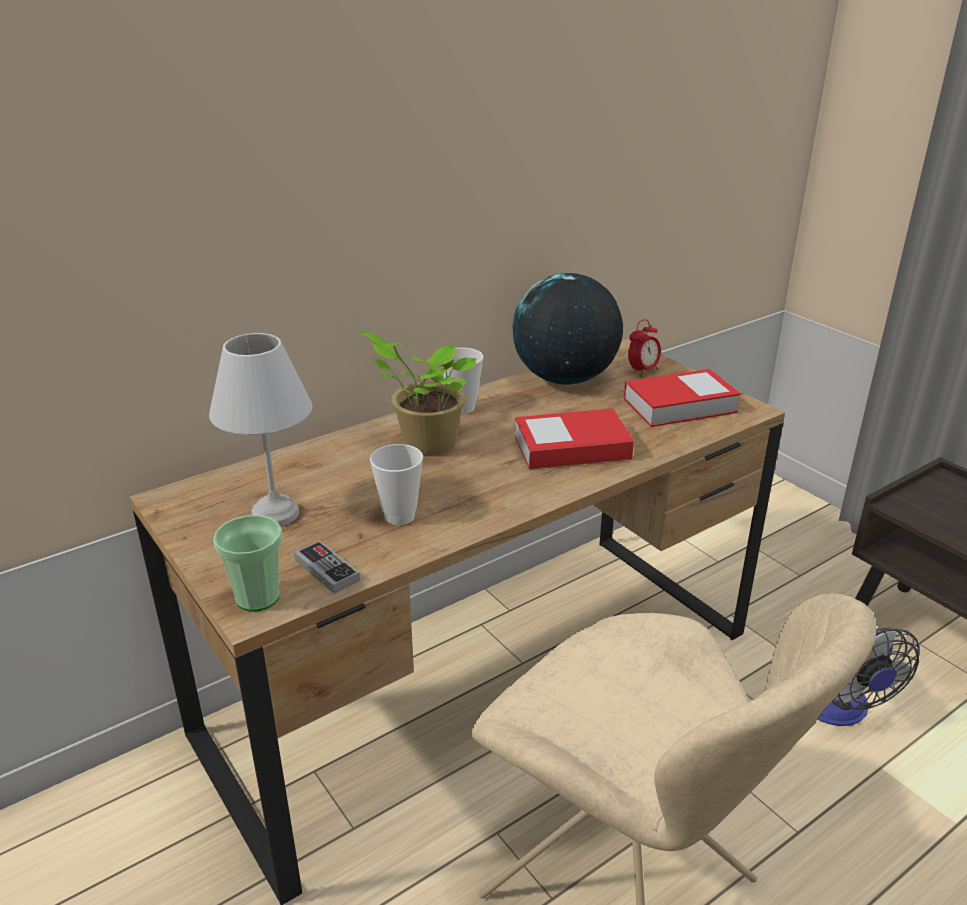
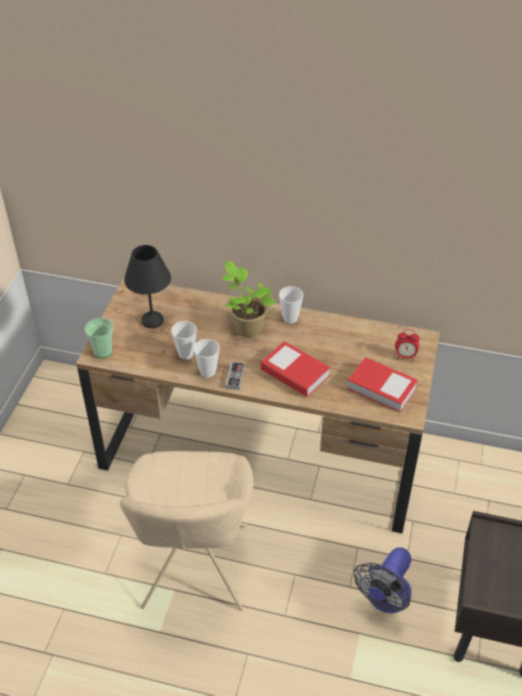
camera: 50 degrees right, 15 degrees up
white table lamp [209,333,312,526] -> black table lamp [124,245,171,328]
game controller [294,540,360,594] -> game controller moved to [225,362,245,390]
globe [513,273,623,384] -> none
none -> cup [193,339,220,378]

